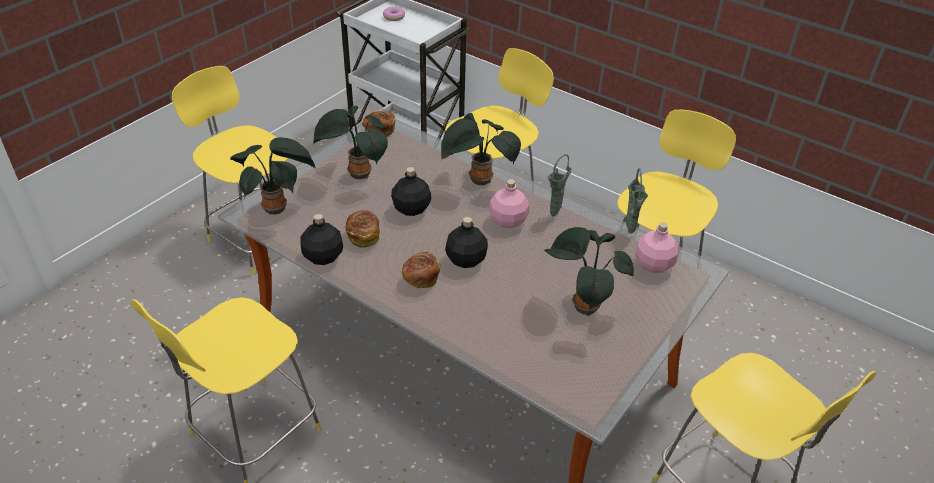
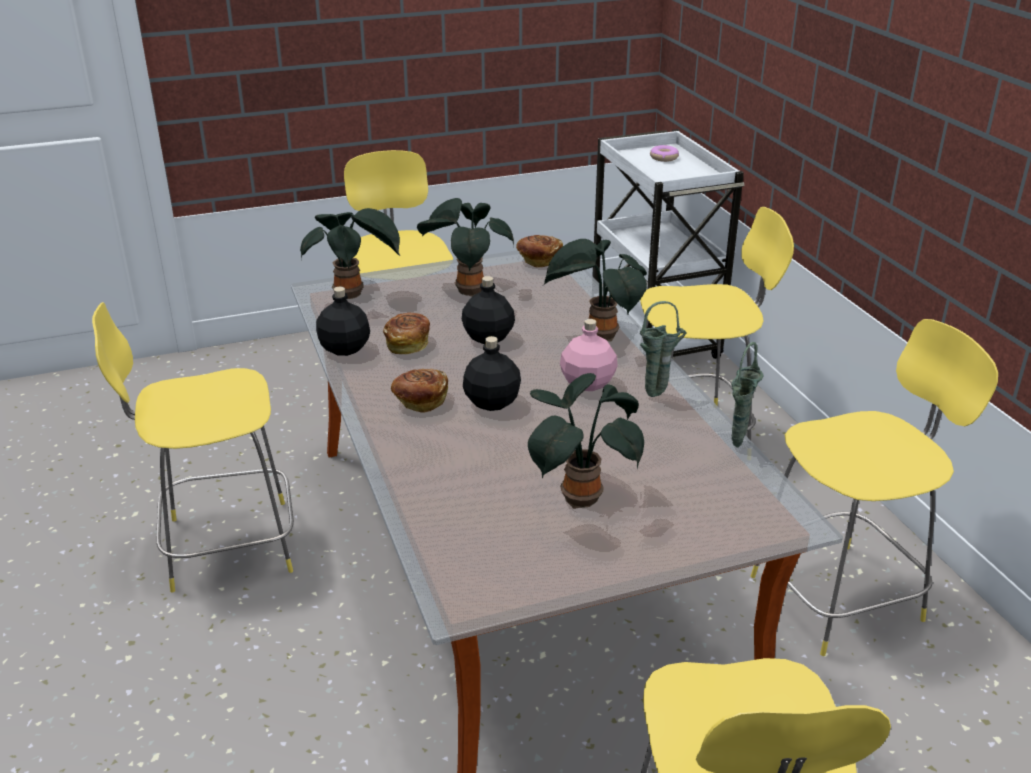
camera: 35 degrees right, 10 degrees down
pink bottle [635,222,679,273] -> none

